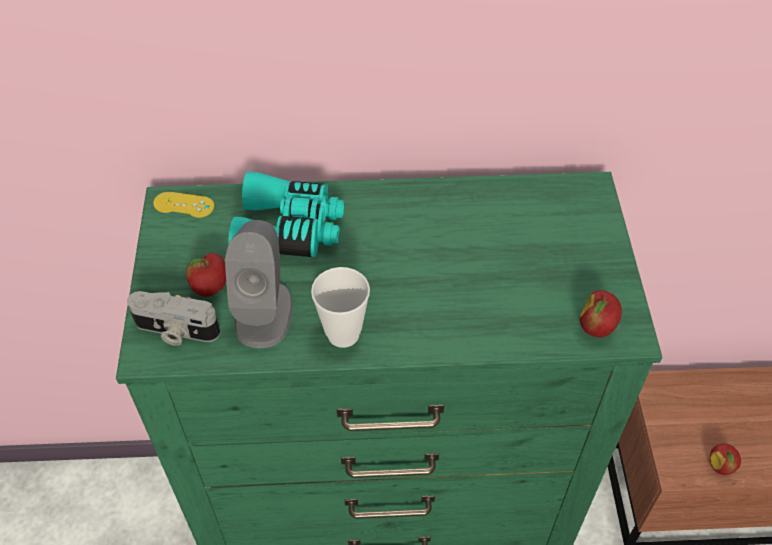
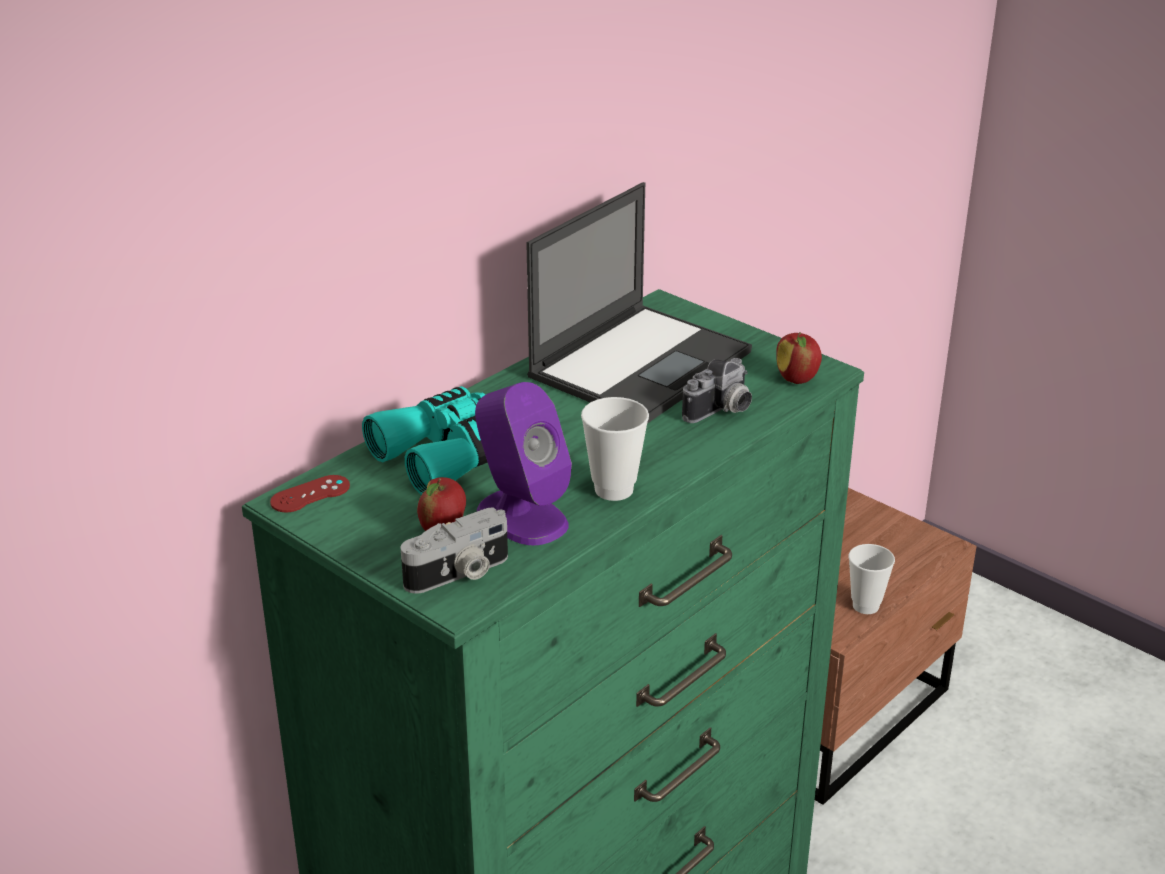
camera: 45 degrees left, 20 degrees down
yellow game controller [153,192,214,218] -> red game controller [270,475,350,512]
grey speaker [225,220,293,348] -> purple speaker [475,382,572,545]
apple [710,443,741,475] -> cup [849,544,895,614]
none -> laptop [526,182,752,423]
none -> camera [682,358,752,423]

